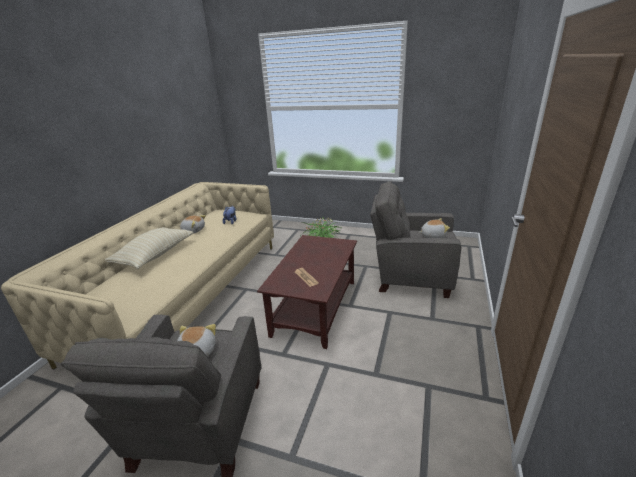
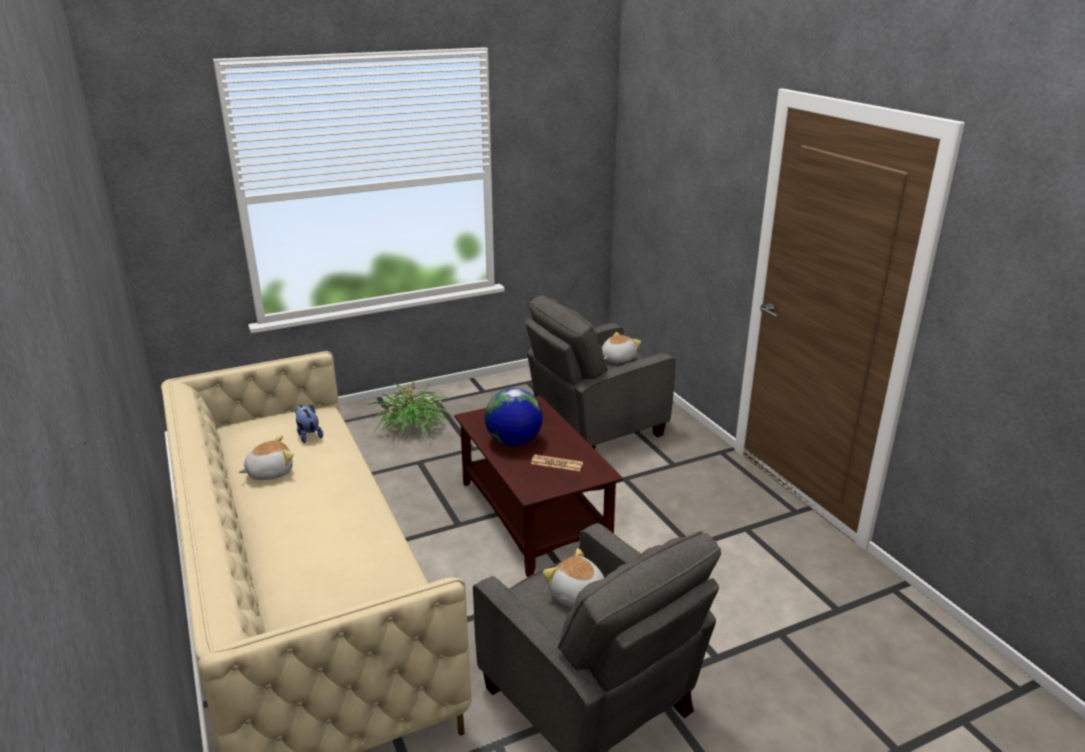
camera: 45 degrees left, 0 degrees up
beige pillow [105,227,194,269] -> none
none -> globe [484,388,543,446]

